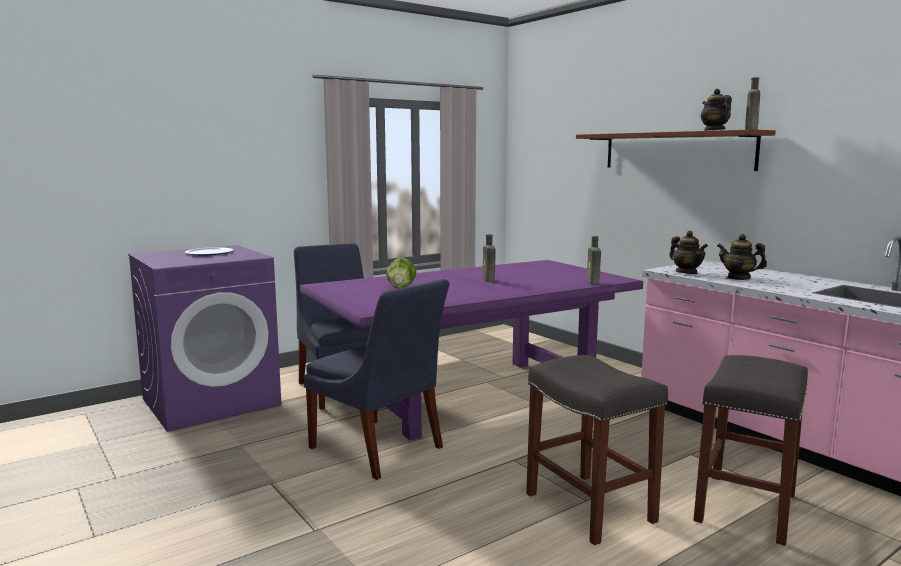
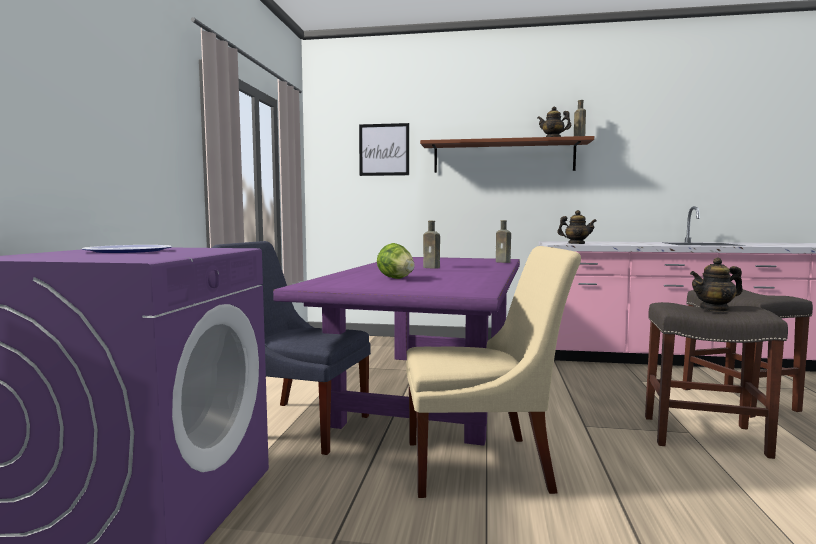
camera: 45 degrees left, 5 degrees down
blue chair [304,279,449,480] -> beige chair [406,246,581,498]
teapot [717,234,767,280] -> teapot moved to [690,257,743,312]
none -> picture [359,123,409,176]

